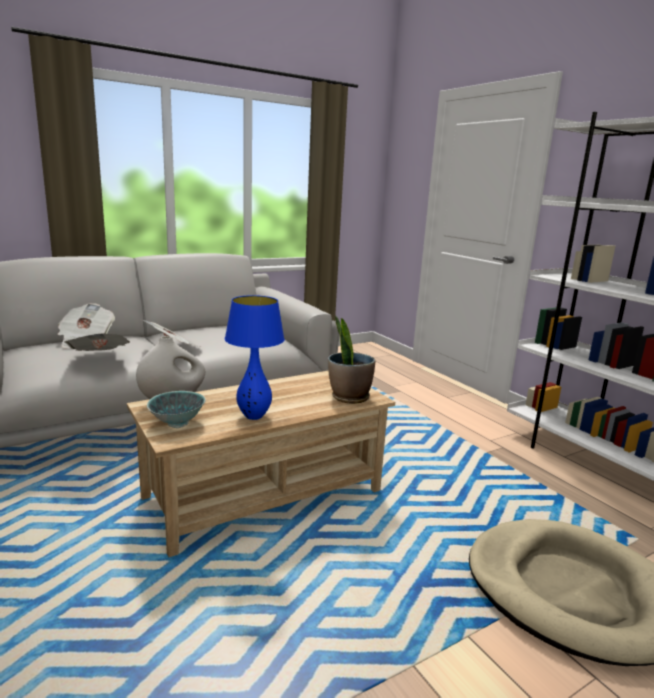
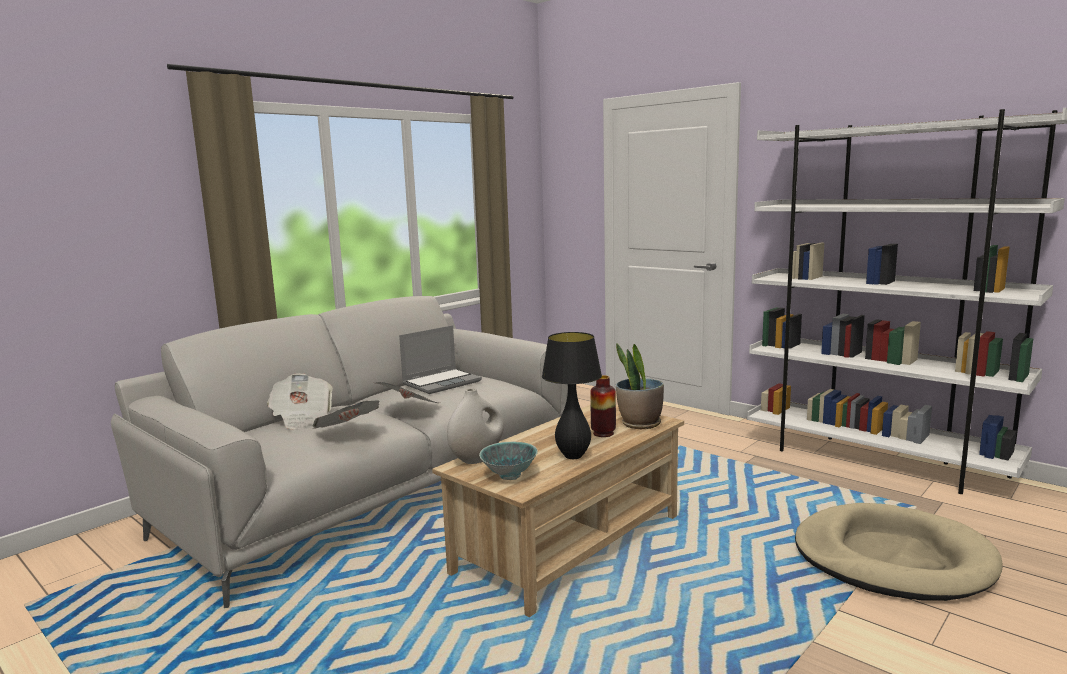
camera: 15 degrees left, 5 degrees down
blue table lamp [225,295,285,420] -> black table lamp [542,332,602,459]
none -> laptop [399,325,482,394]
none -> vase [590,375,616,437]

